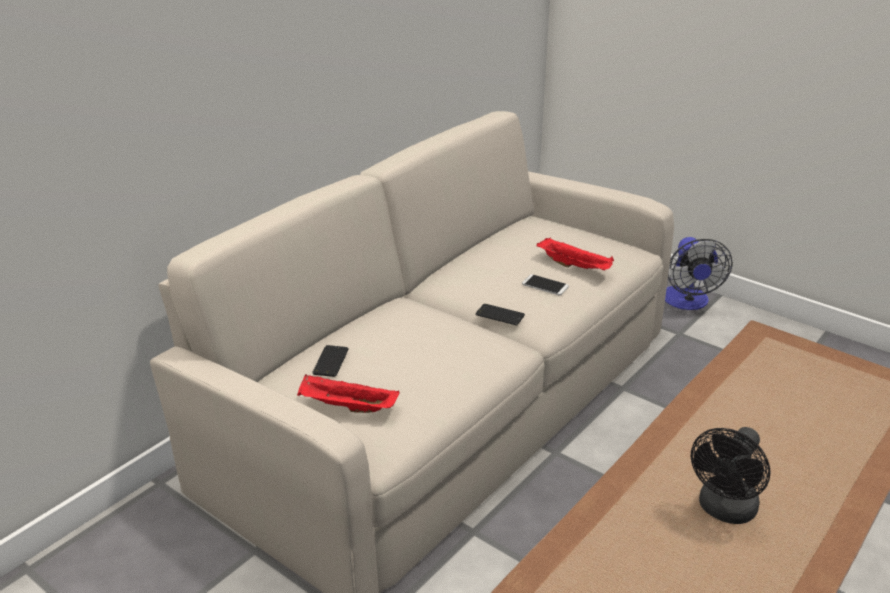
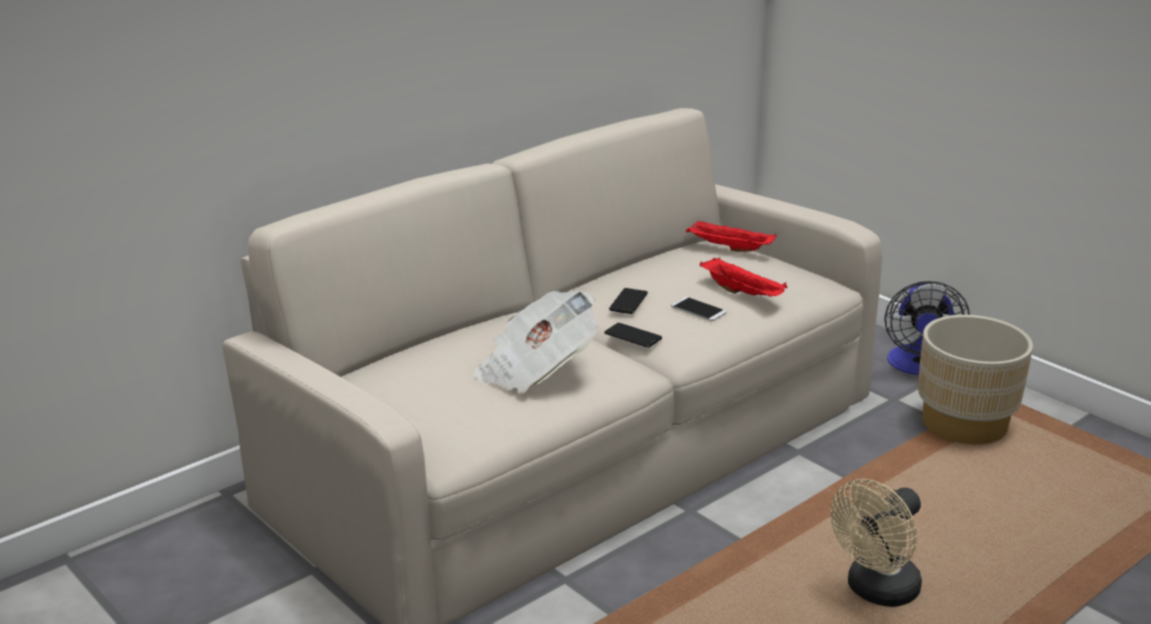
camera: 10 degrees right, 5 degrees down
red tray [297,375,400,413] -> red tray moved to [686,221,777,252]
phone [312,345,349,377] -> phone moved to [609,288,648,314]
black fan [691,427,771,524] -> beige fan [830,479,922,607]
none -> newspaper [473,290,598,393]
none -> beige planter [918,315,1033,444]

